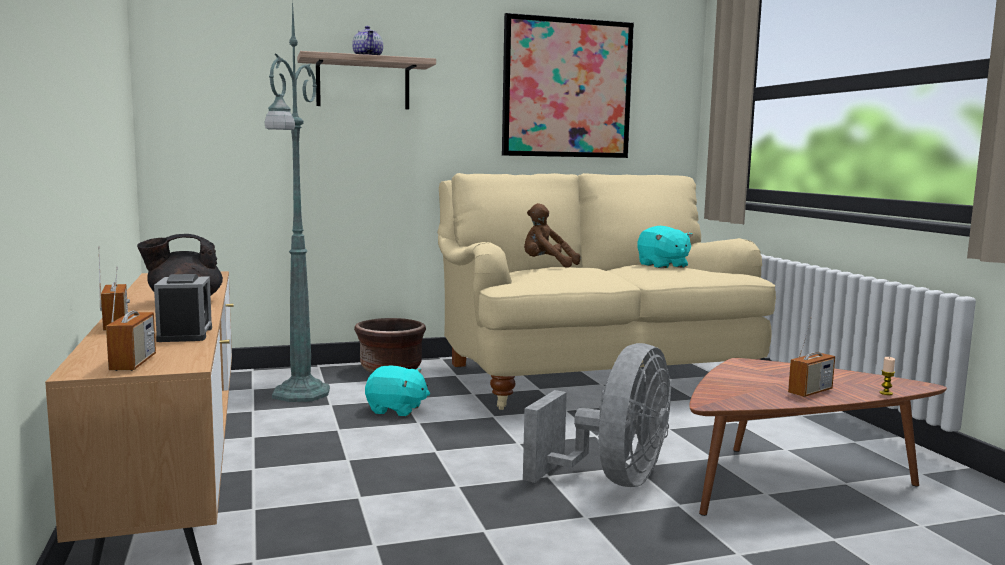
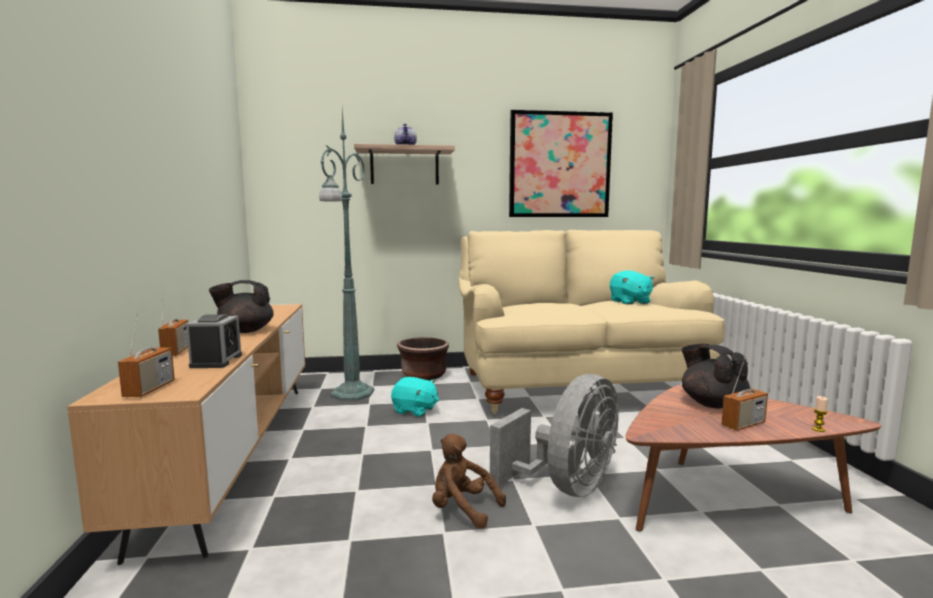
camera: 10 degrees right, 0 degrees up
brown plush toy [524,203,580,268] -> brown plush toy moved to [432,434,506,529]
none -> black teapot [681,344,750,409]

